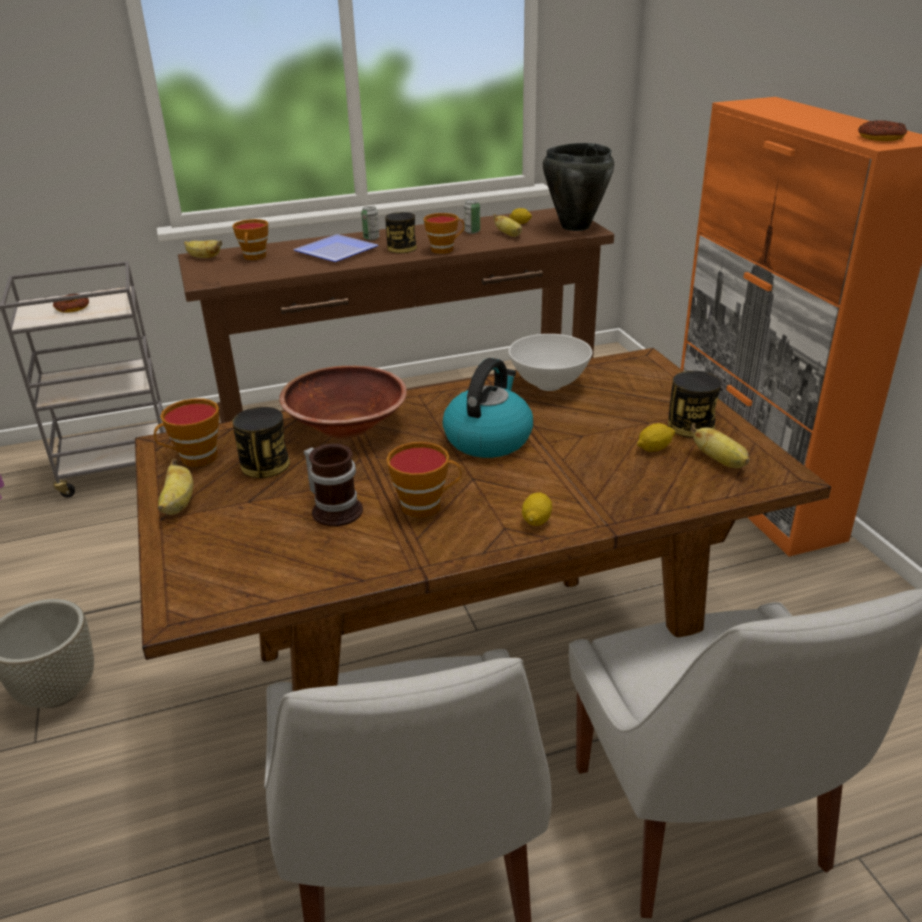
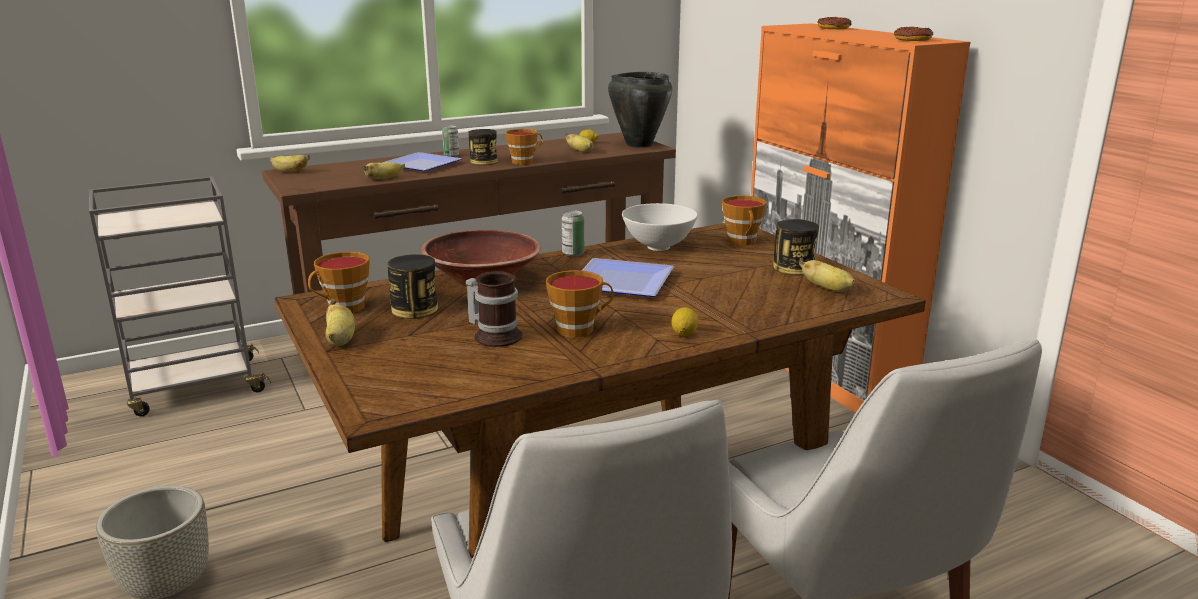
camera: 10 degrees left, 10 degrees down
donut [53,294,89,313] -> donut moved to [817,17,852,29]
cup [232,219,268,260] -> cup moved to [722,195,766,245]
kettle [443,358,533,458] -> plate [582,258,674,297]
can [464,200,480,234] -> can moved to [562,210,584,256]
lemon [637,423,675,452] -> none
none -> banana [362,162,405,179]

